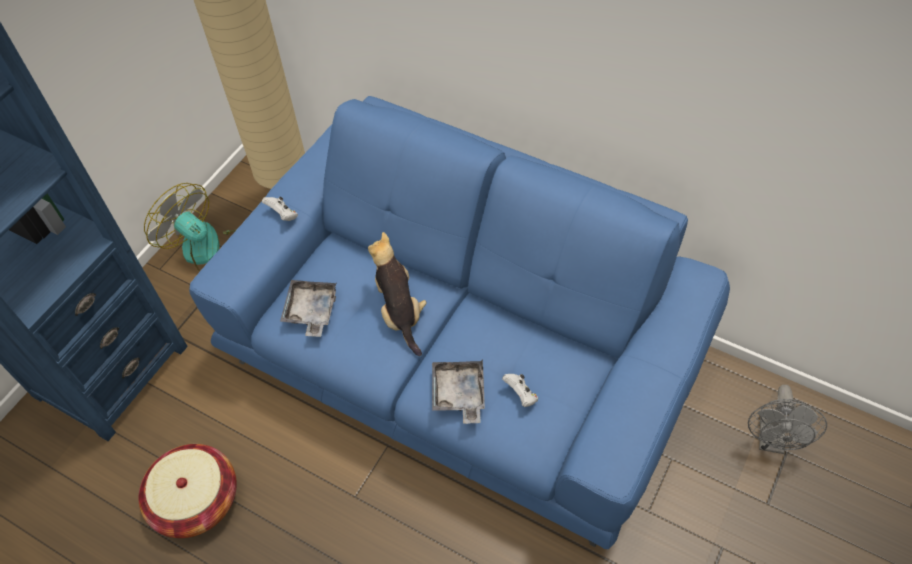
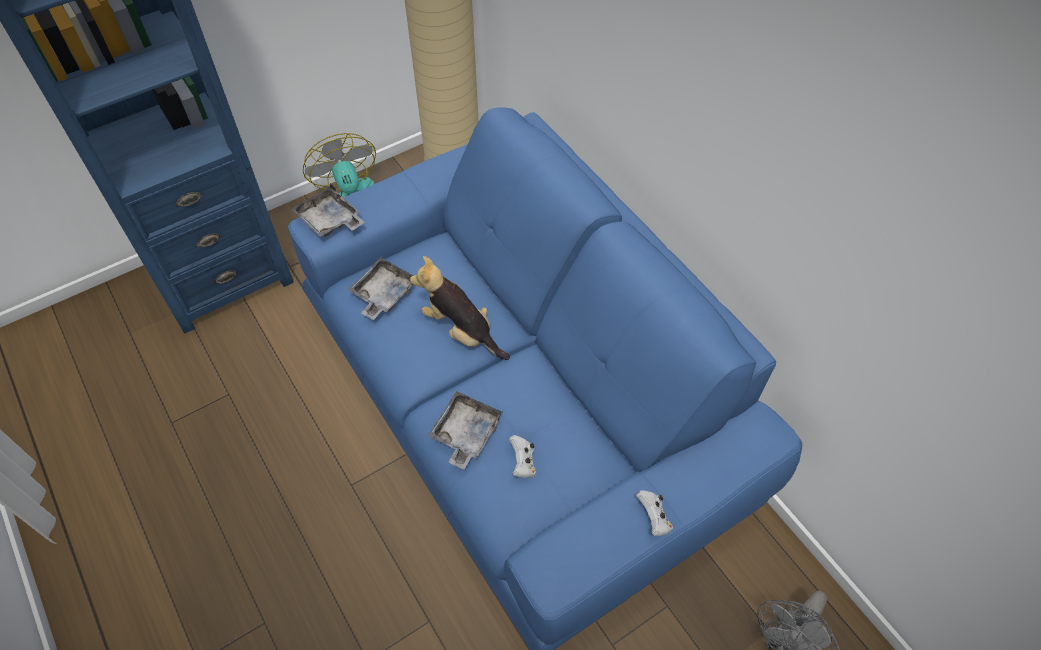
camera: 25 degrees right, 0 degrees up
basket [139,444,237,538] -> none
white game controller [262,197,298,221] -> white game controller moved to [636,490,673,536]
plush toy [368,232,427,356] -> plush toy turned 60 degrees counterclockwise [410,256,510,360]
none -> grey tray [291,183,365,237]

